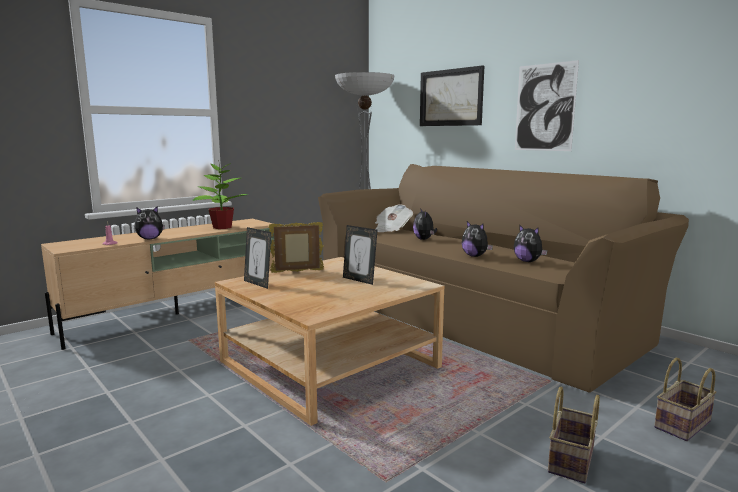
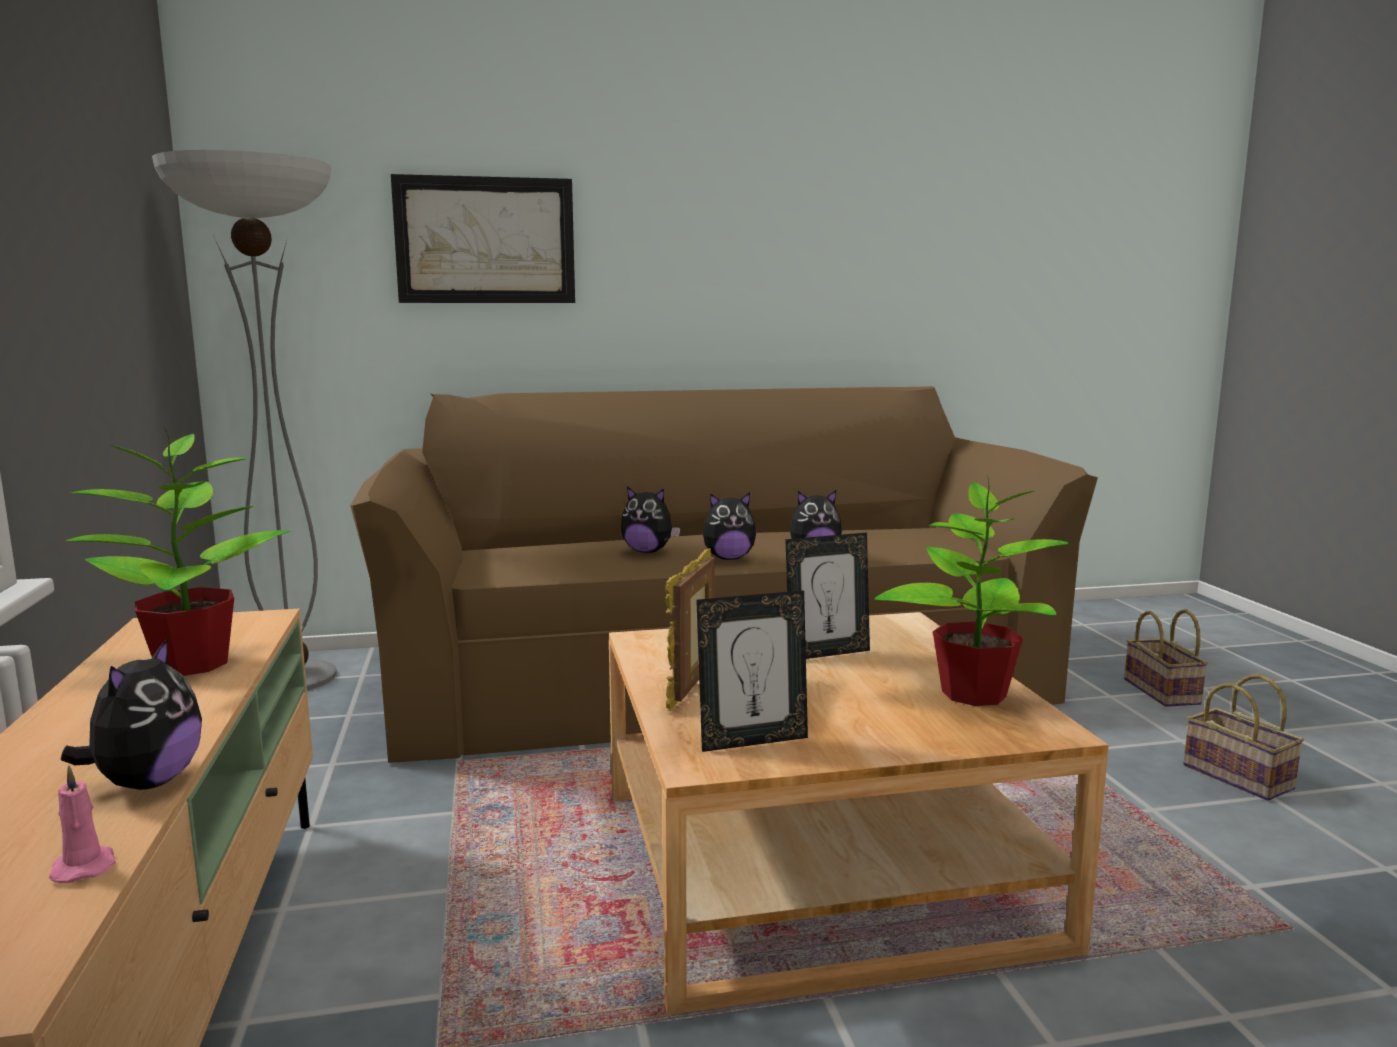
camera: 60 degrees left, 0 degrees up
newspaper [375,204,413,232] -> none
plush toy [514,224,548,262] -> plush toy moved to [703,492,757,560]
picture [515,60,579,151] -> none
none -> potted plant [874,476,1072,706]

